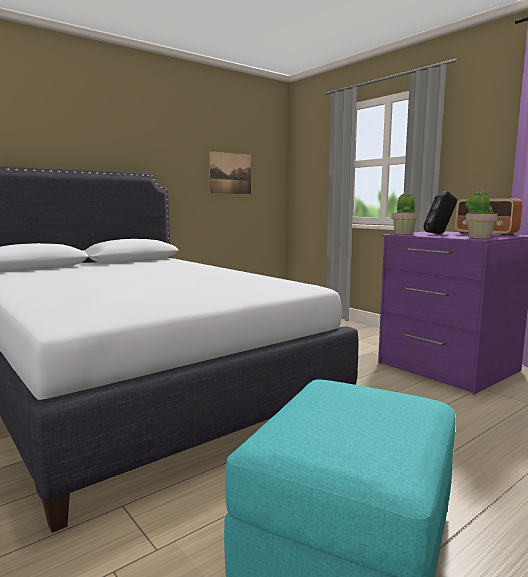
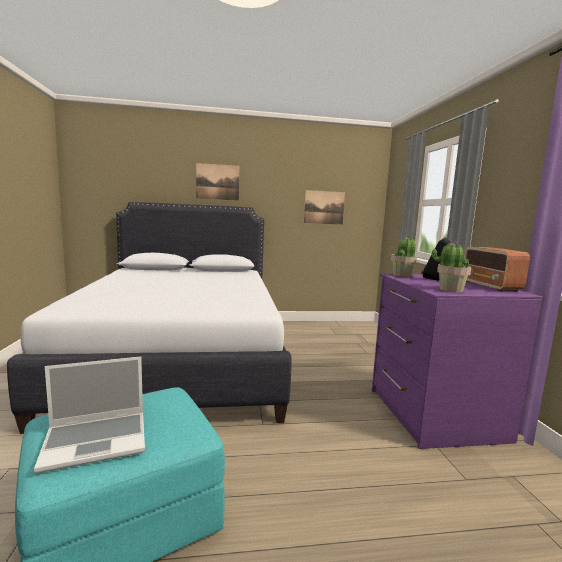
camera: 30 degrees right, 0 degrees up
none -> laptop [34,356,145,473]
none -> picture [196,163,239,201]

